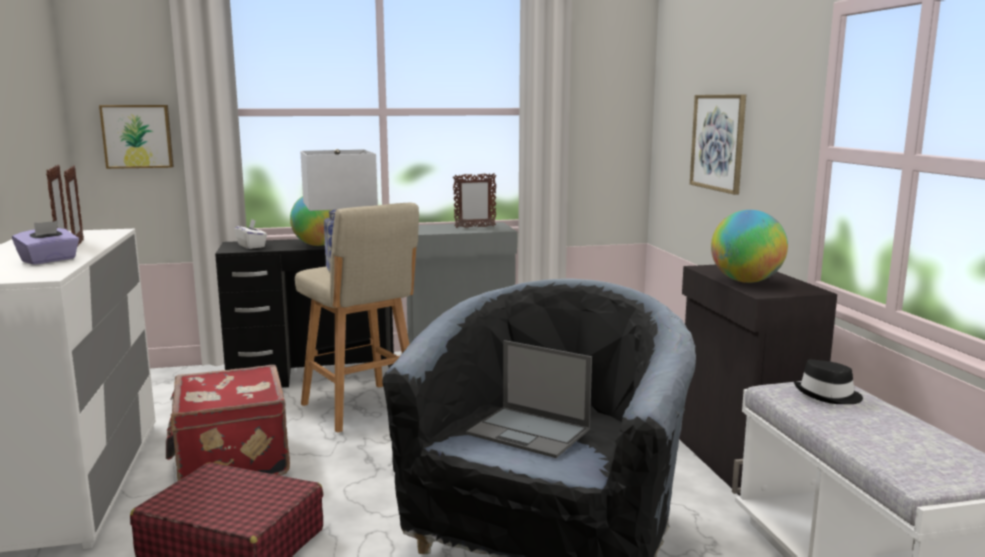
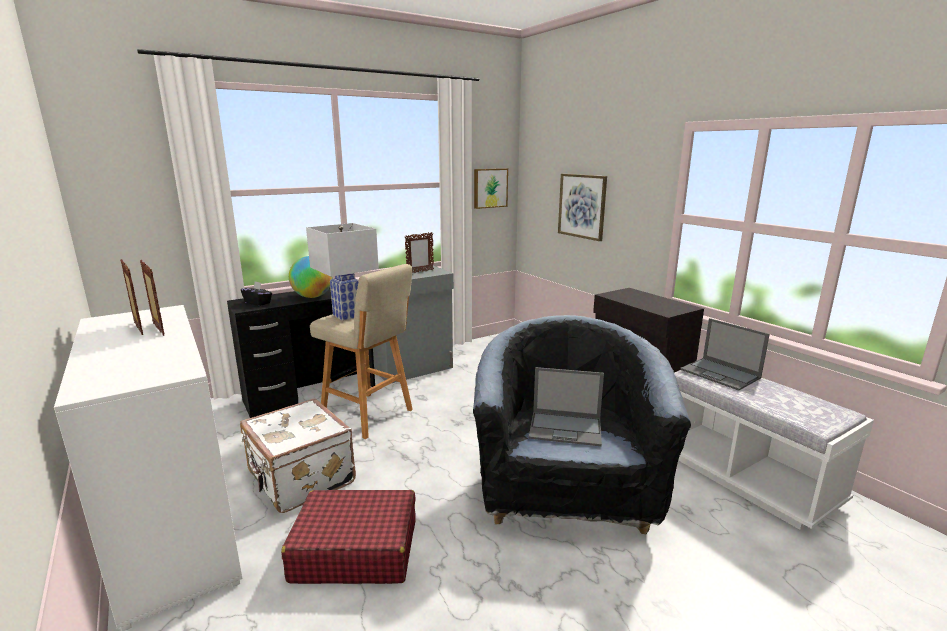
camera: 20 degrees left, 5 degrees up
purple tissue box [12,221,79,265] -> none
picture [99,105,174,169] -> picture moved to [474,168,508,209]
red suitcase [166,365,290,481] -> white suitcase [240,398,356,513]
white tissue box [235,219,267,249] -> black tissue box [241,281,272,306]
globe [711,210,788,283] -> none
black hat [794,359,863,404] -> laptop [680,318,770,391]

